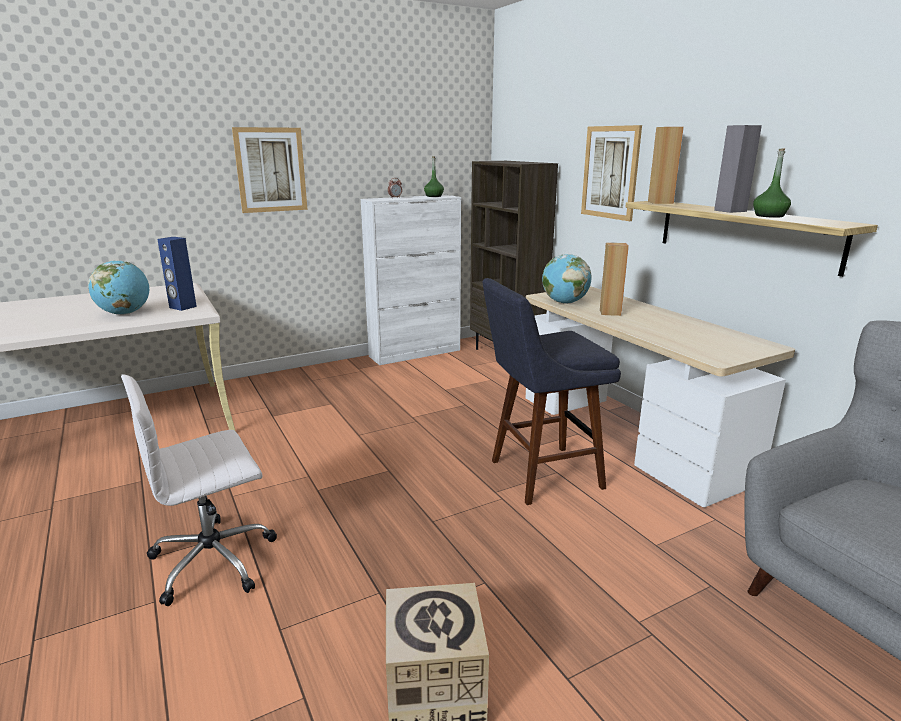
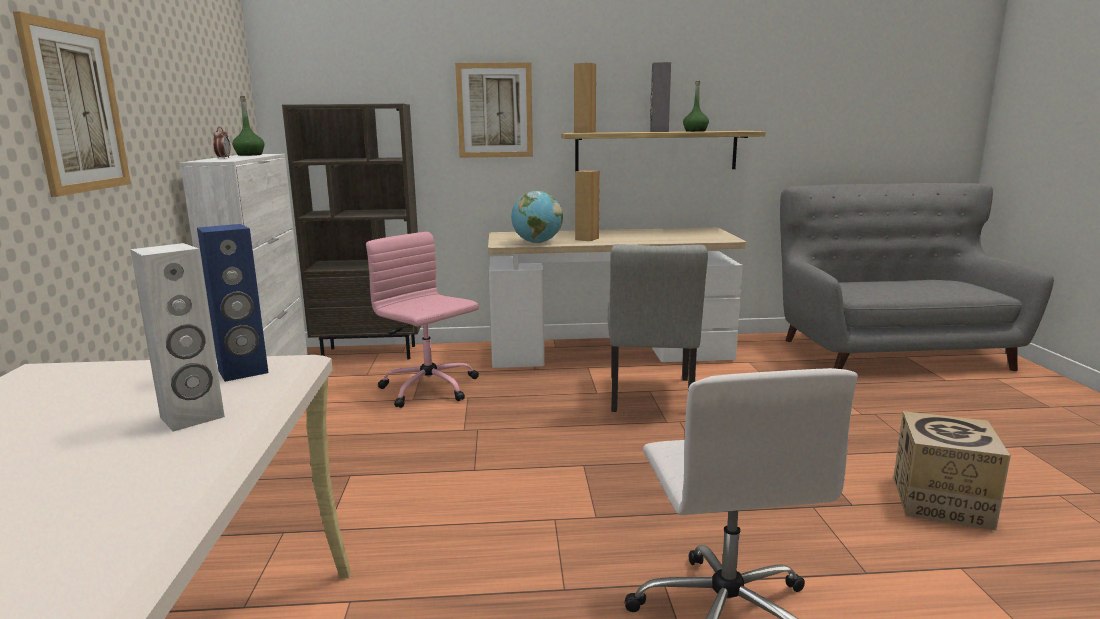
camera: 65 degrees left, 5 degrees down
globe [88,260,149,315] -> white speaker [130,243,225,432]
blue stool [483,278,621,505] -> grey chair [608,244,708,412]
none -> pink office chair [366,232,479,408]

